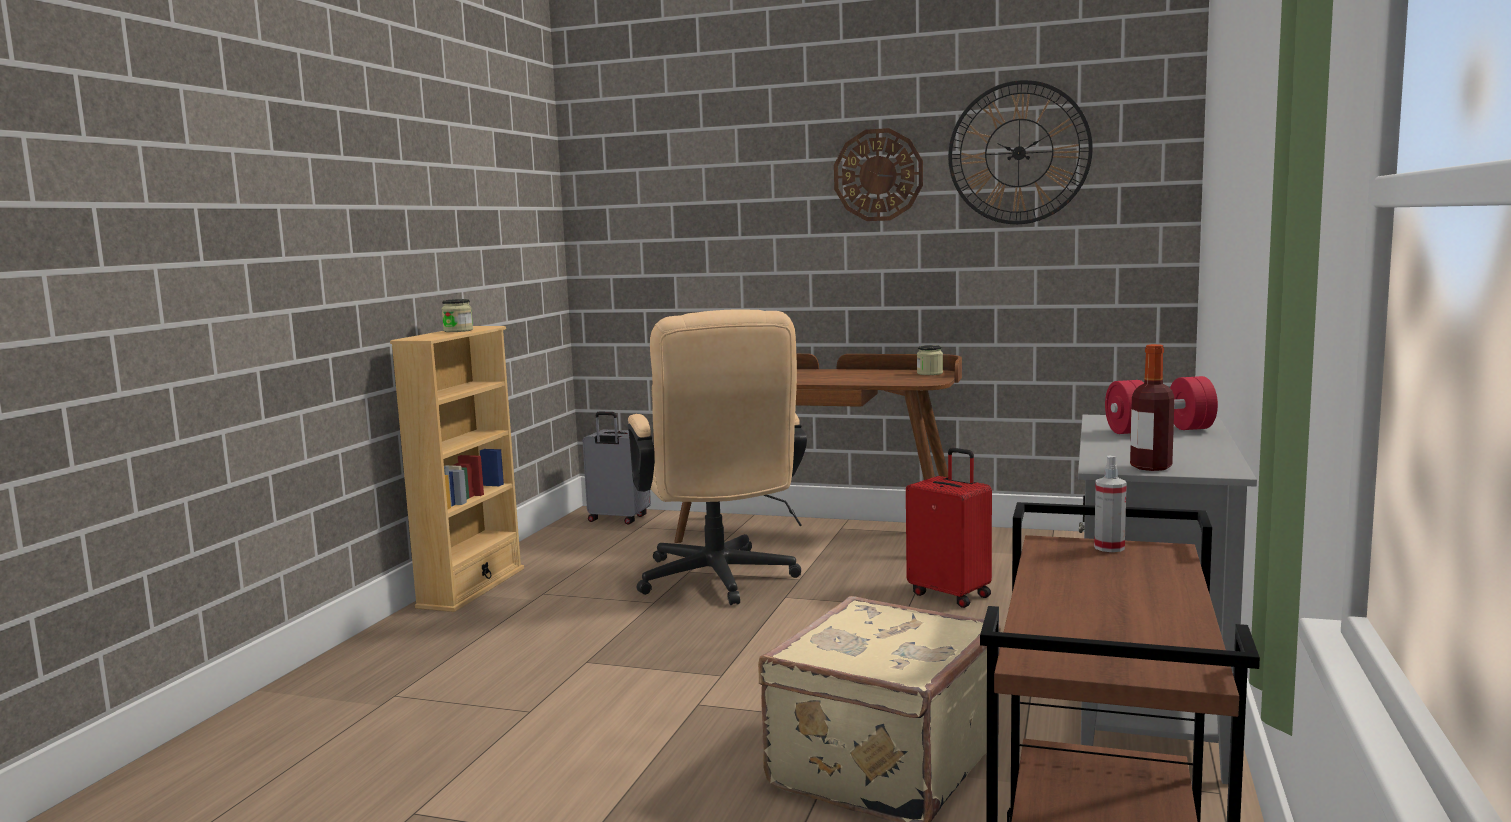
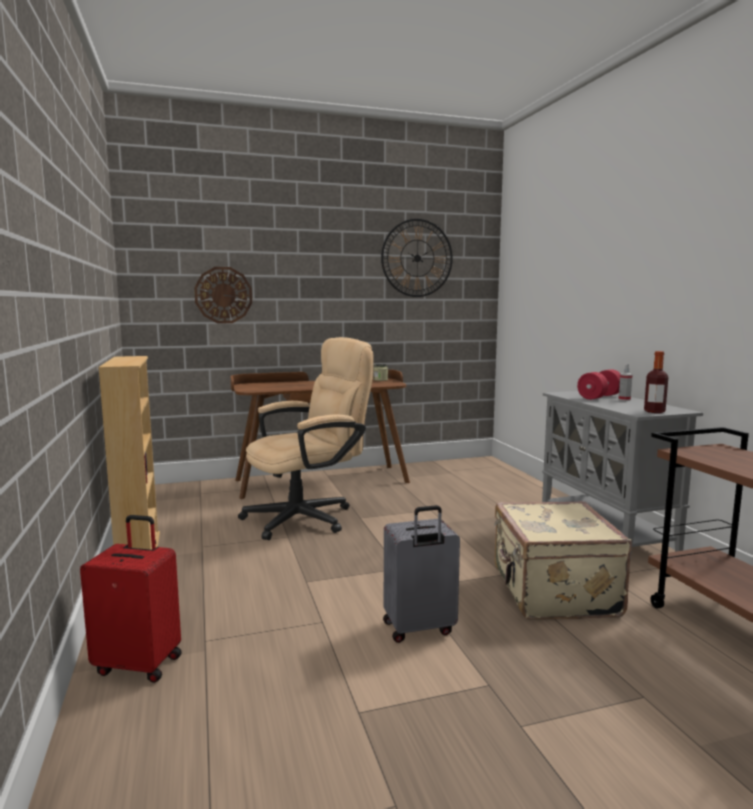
camera: 35 degrees left, 0 degrees up
jar [441,299,473,332] -> none
grey suitcase [583,411,651,524] -> grey suitcase moved to [383,505,460,643]
beige office chair [628,309,807,605] -> beige office chair turned 75 degrees counterclockwise [238,337,374,540]
wall clock [834,128,923,221] -> wall clock moved to [194,267,252,323]
red suitcase [906,448,992,608] -> red suitcase moved to [80,515,182,683]
spray bottle [1094,456,1127,552] -> spray bottle moved to [618,364,633,401]

